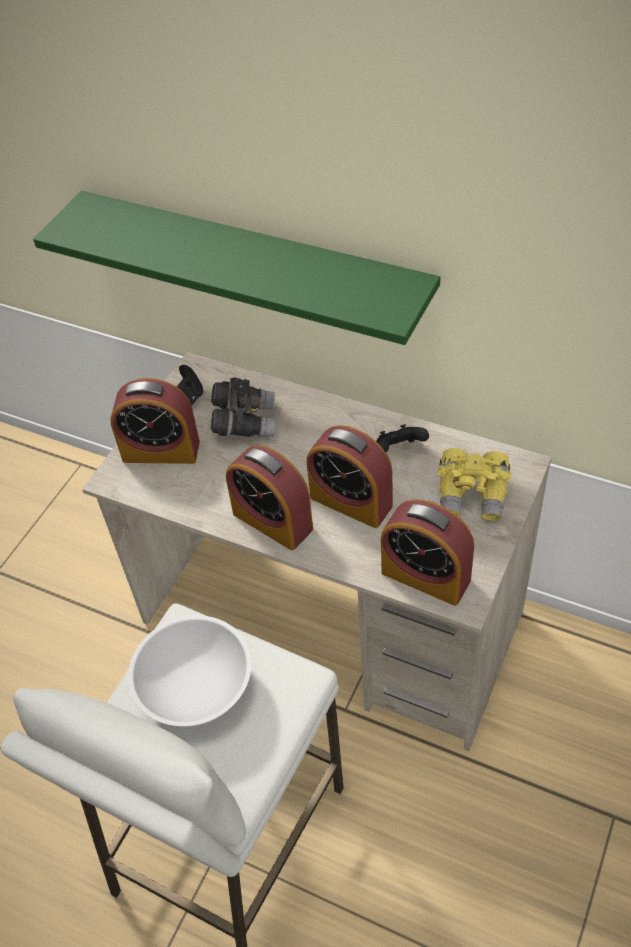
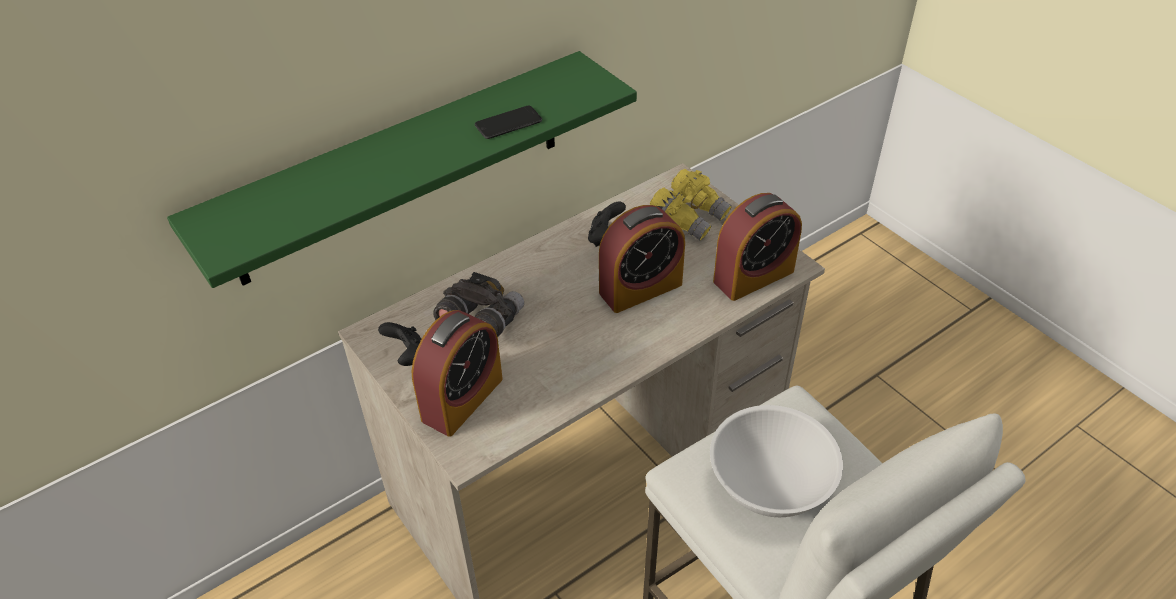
camera: 65 degrees left, 5 degrees down
alarm clock [226,445,313,551] -> none
none -> phone [475,106,542,139]

